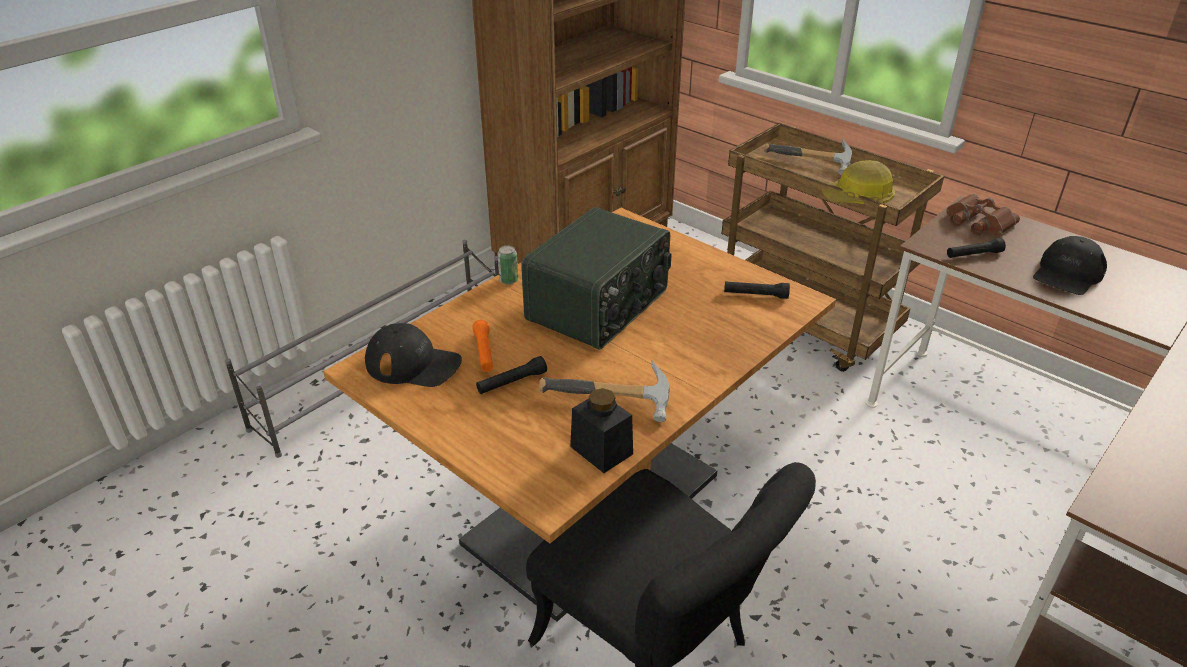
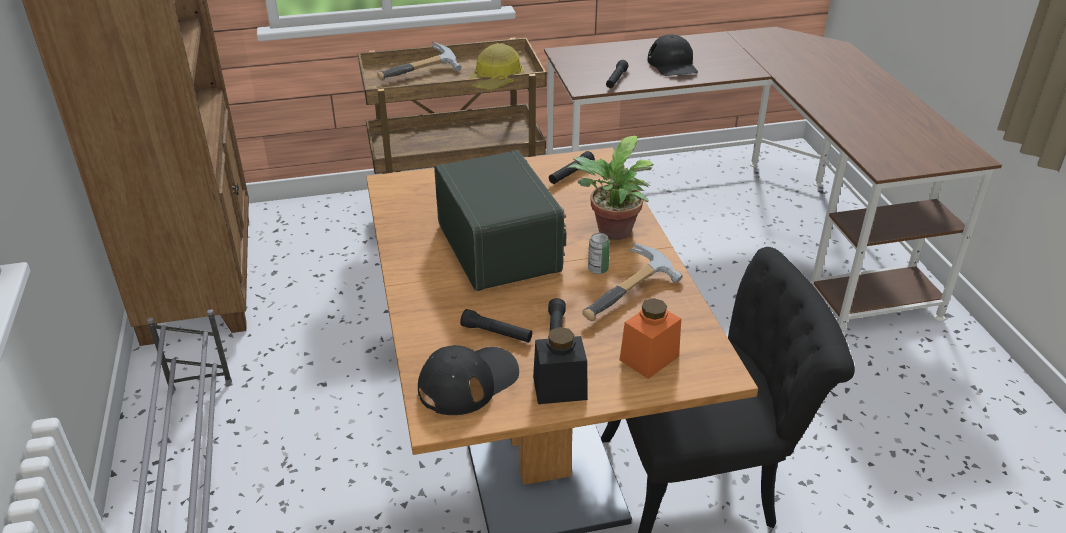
camera: 55 degrees left, 0 degrees up
orange flashlight [472,320,493,372] -> black flashlight [460,309,532,343]
can [497,245,518,284] -> can moved to [588,233,610,274]
black jar [570,388,633,473] -> black jar moved to [533,327,588,404]
brown binoculars [947,194,1020,236] -> none
none -> potted plant [567,136,653,240]
none -> orange jar [620,298,681,379]

